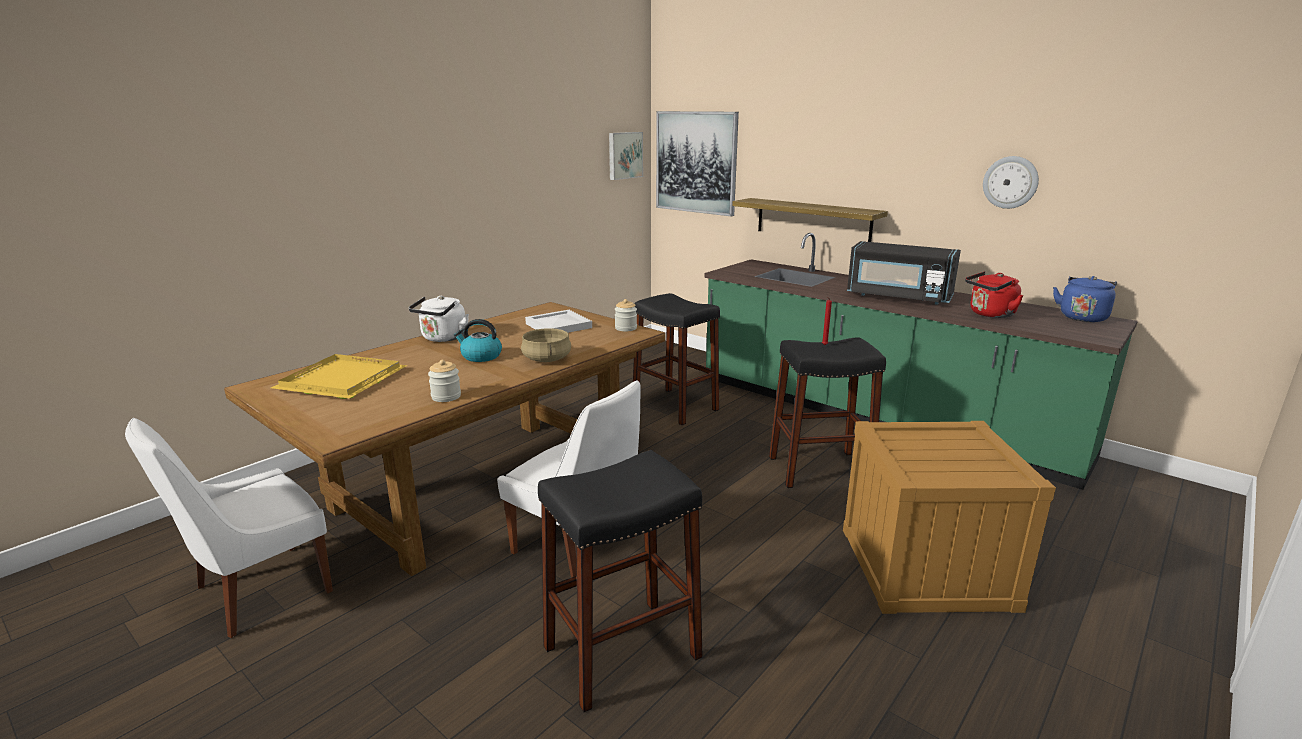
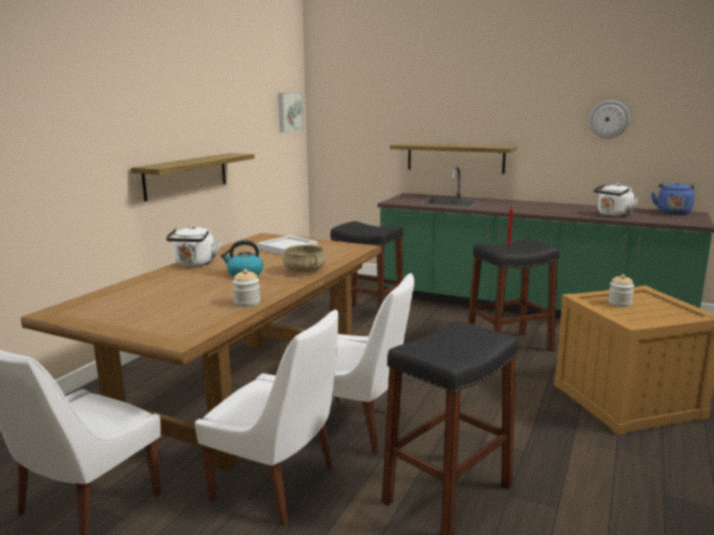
camera: 15 degrees left, 5 degrees down
yellow tray [271,354,407,399] -> none
jar [615,299,637,331] -> jar moved to [608,275,634,307]
picture [656,111,739,216] -> none
black microwave [847,241,961,304] -> none
red kettle [965,272,1023,318] -> white kettle [594,183,639,217]
none -> shelf [131,153,255,201]
none -> white chair [195,309,339,526]

